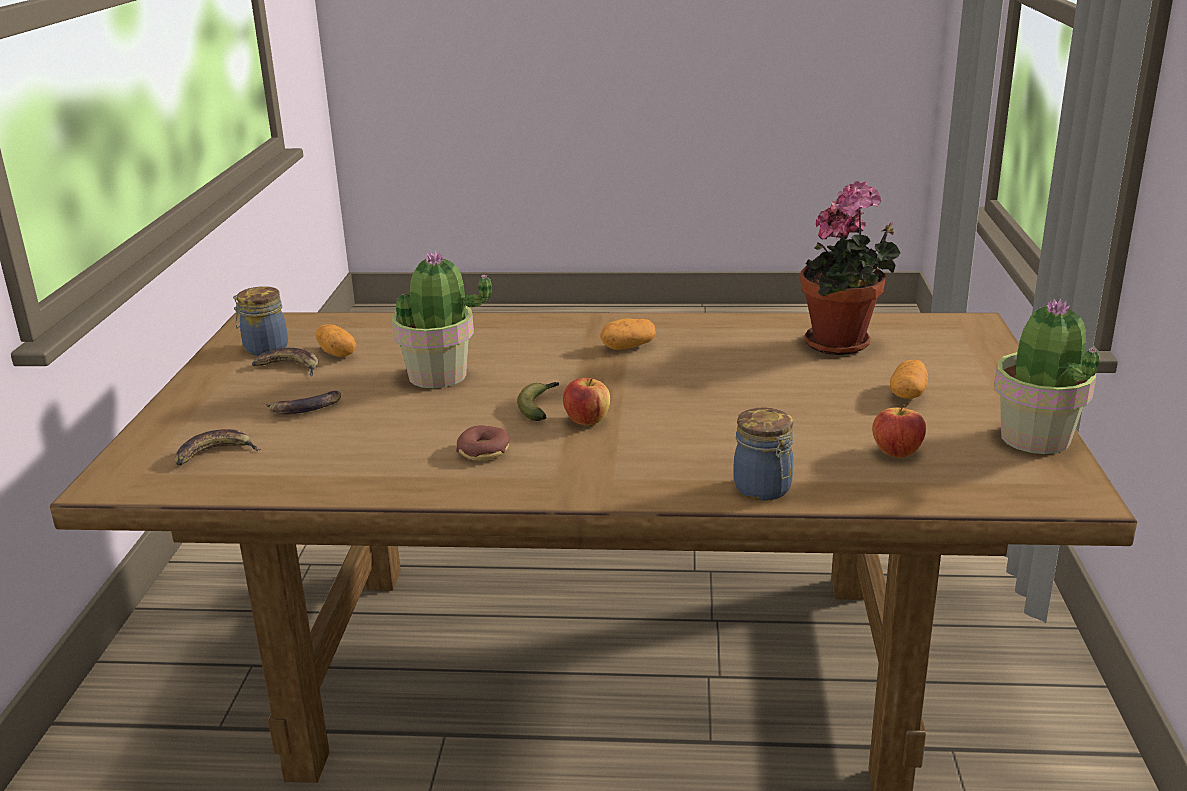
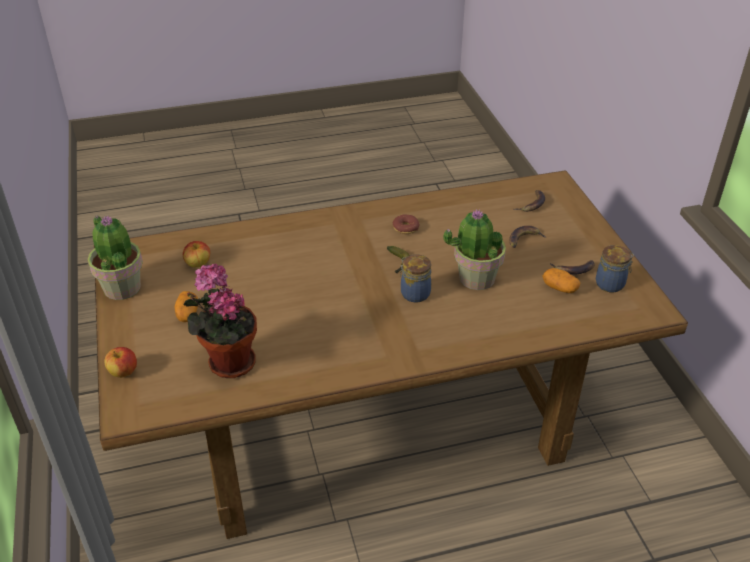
camera: 160 degrees right, 15 degrees up
apple [563,378,610,426] -> apple moved to [105,347,137,378]
potato [600,318,656,350] -> none
jar [733,407,793,501] -> jar moved to [400,254,431,303]

